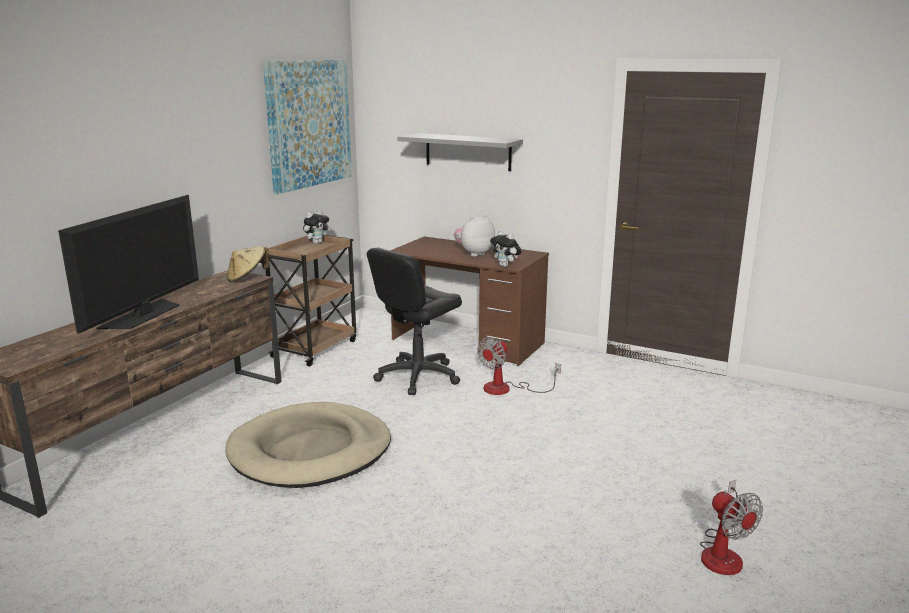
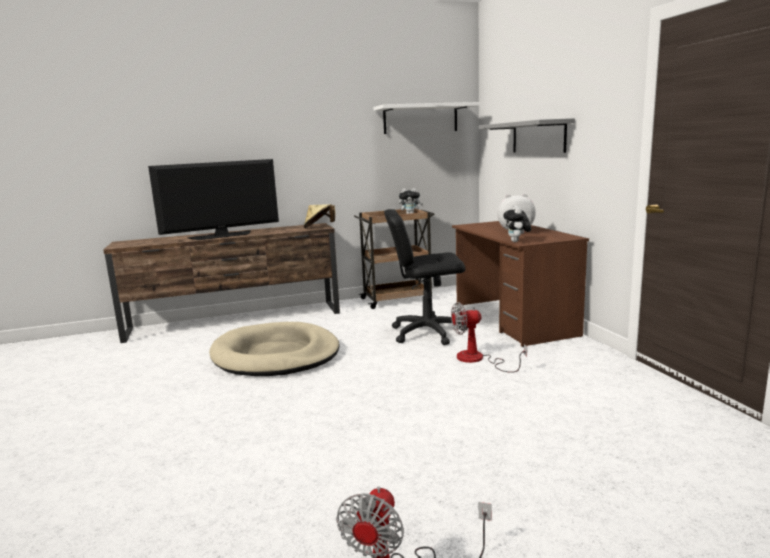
camera: 45 degrees right, 5 degrees down
picture [263,60,352,194] -> white shelf [374,102,479,134]

